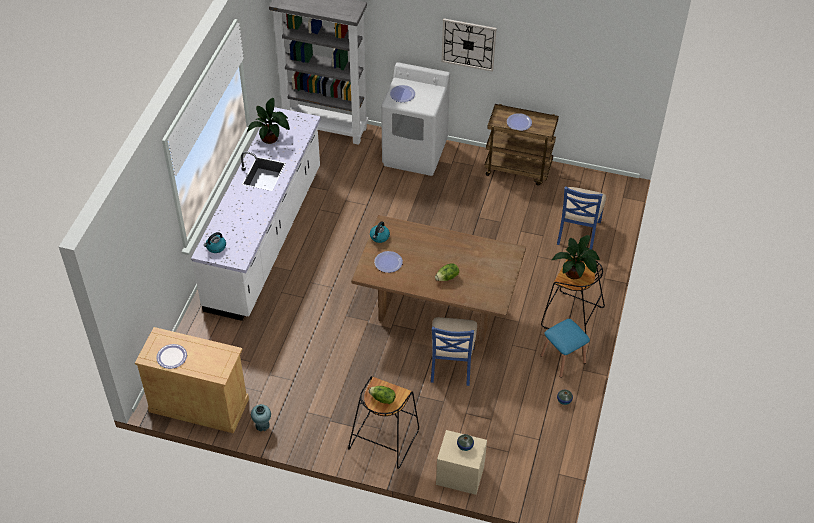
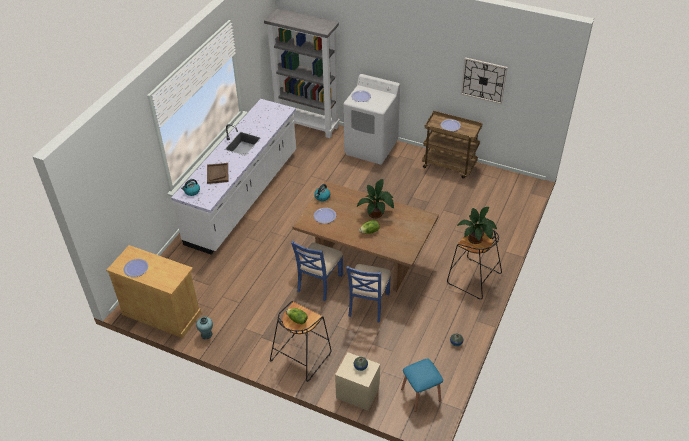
camera: 10 degrees right, 5 degrees down
potted plant [247,98,290,144] -> potted plant moved to [357,179,394,218]
wall clock [442,19,497,72] -> wall clock moved to [461,57,507,104]
blue stool [540,319,590,378] -> blue stool moved to [401,359,443,412]
blue chair [557,186,606,250] -> blue chair moved to [291,241,343,301]
none -> brown tray [207,163,229,184]

